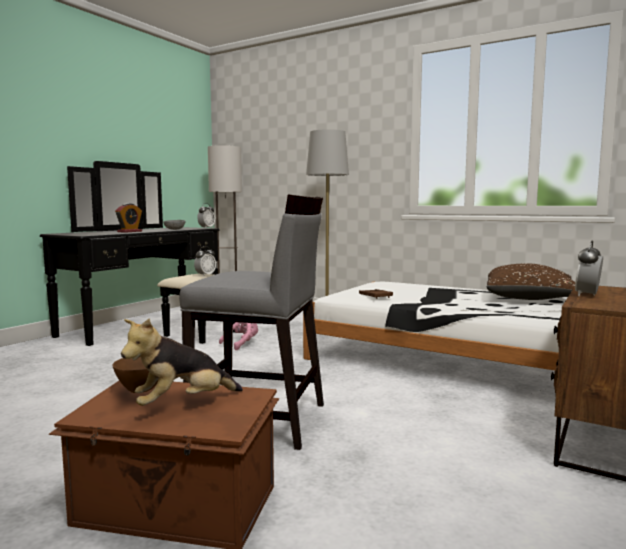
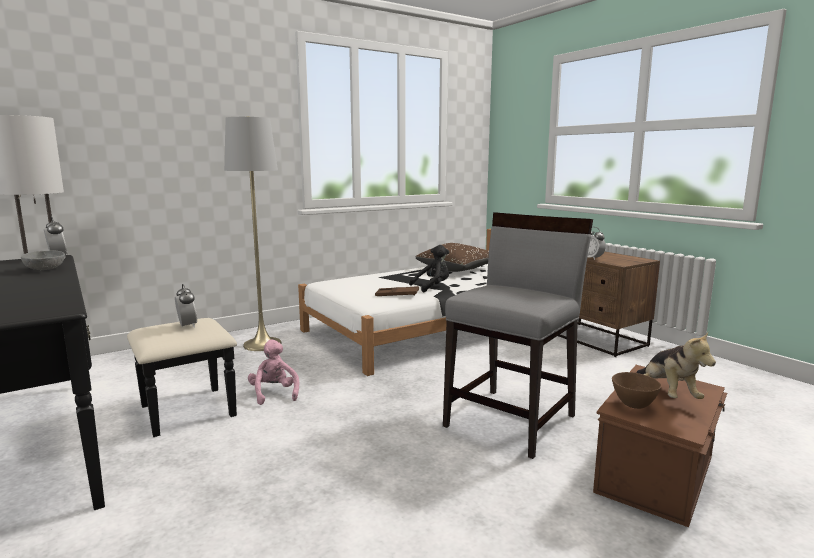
camera: 65 degrees left, 5 degrees up
alarm clock [115,203,142,233] -> none
none -> black plush toy [409,245,449,293]

